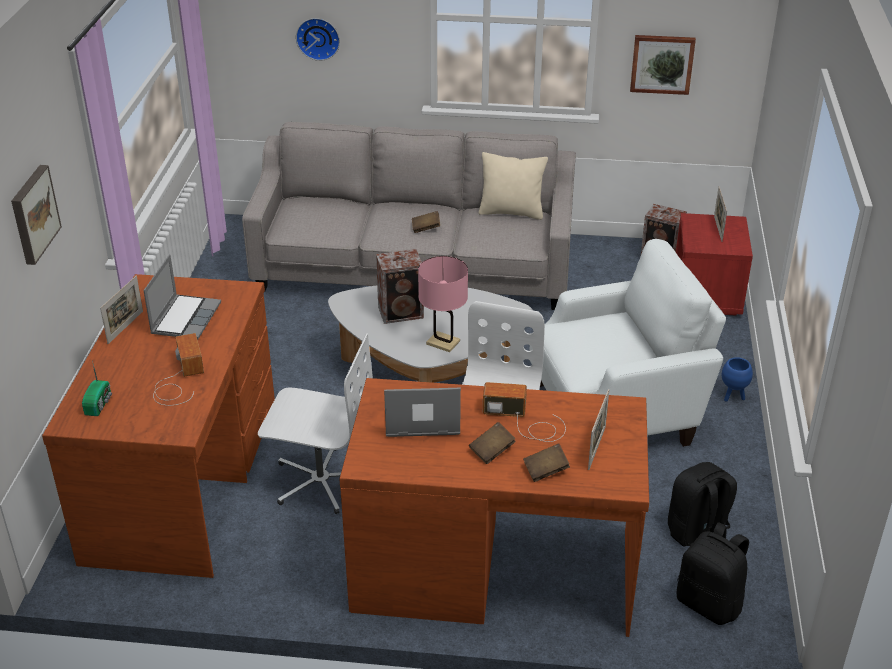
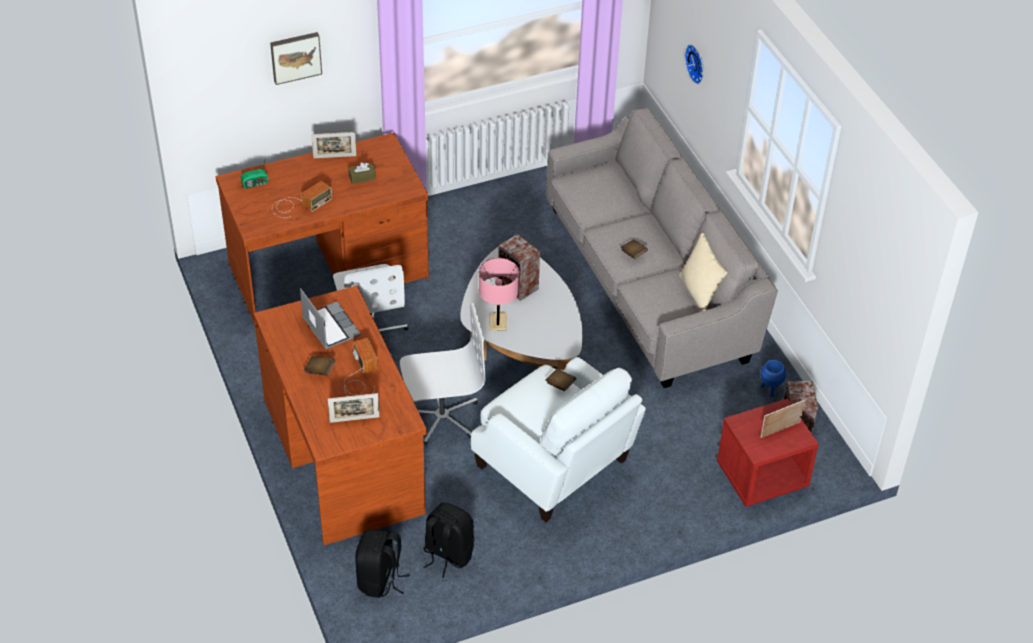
camera: 60 degrees right, 10 degrees up
laptop [143,254,221,340] -> brown tissue box [348,162,376,184]
brown book [523,443,570,482] -> brown book moved to [545,369,576,391]
picture [630,35,696,95] -> none
blue planter [722,357,753,402] -> blue planter moved to [760,360,786,397]

